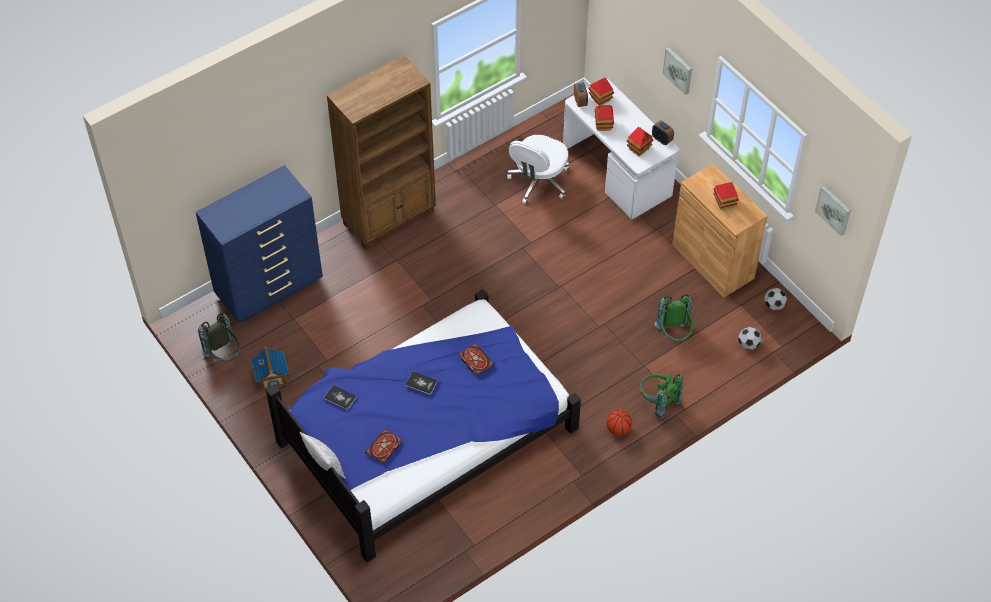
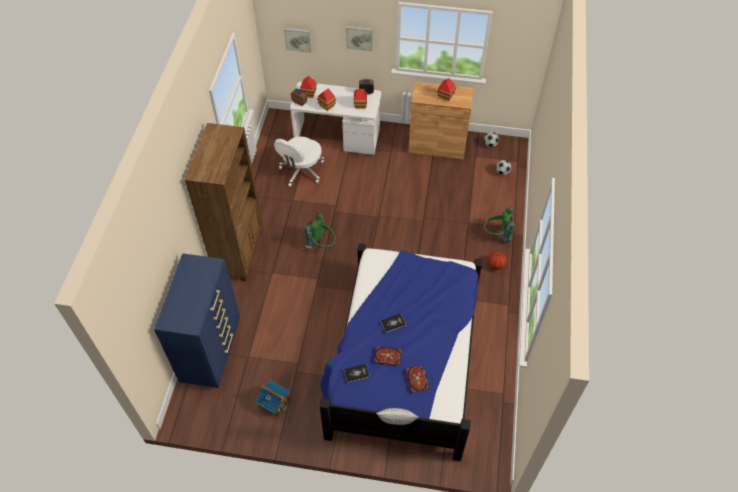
camera: 45 degrees left, 0 degrees up
grey backpack [198,313,241,362] -> none
book [458,343,494,376] -> book moved to [374,346,402,366]
white office chair [507,135,570,204] -> white office chair turned 45 degrees clockwise [274,136,325,187]
green backpack [654,294,693,341] -> green backpack moved to [304,213,336,248]
picture [815,185,851,236] -> picture moved to [284,28,312,53]

